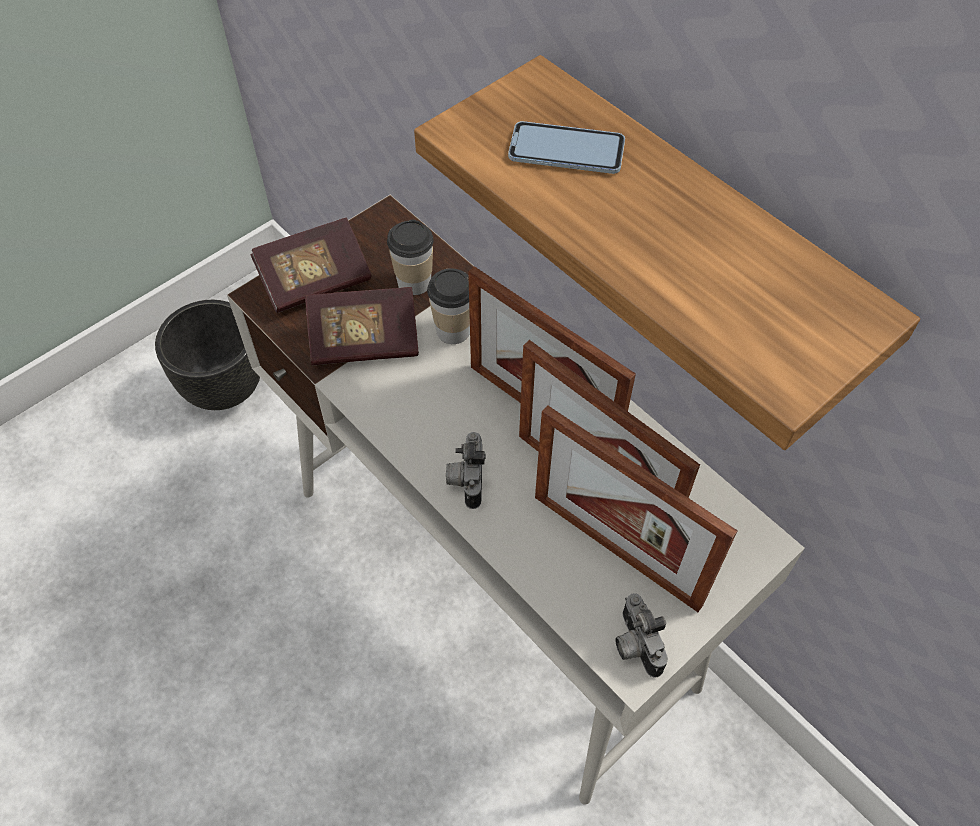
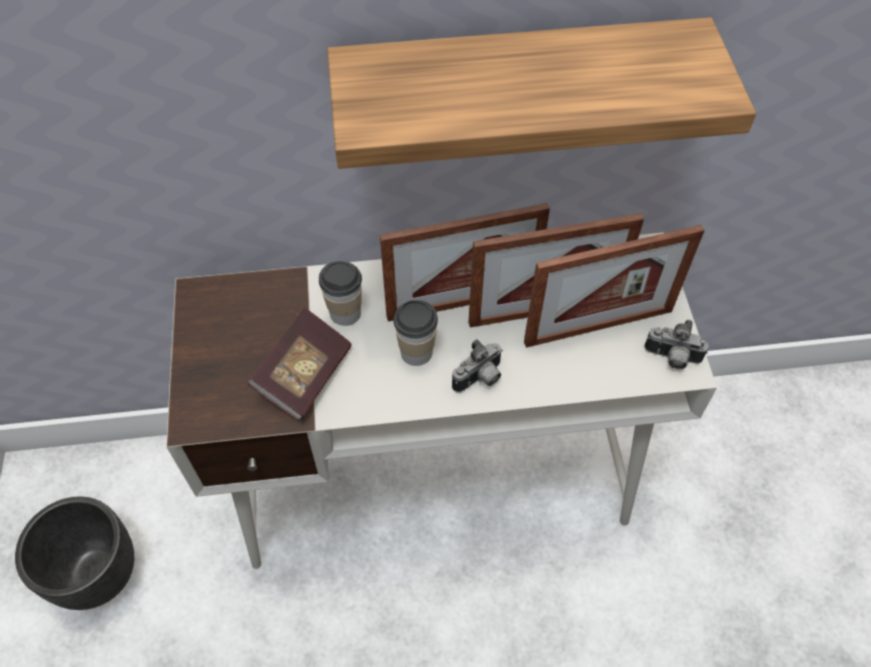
camera: 55 degrees left, 0 degrees up
book [251,217,372,313] -> none
cup [387,220,433,295] -> cup moved to [393,300,438,366]
camera [446,432,486,509] -> camera turned 75 degrees counterclockwise [452,339,503,392]
phone [508,121,625,174] -> none

